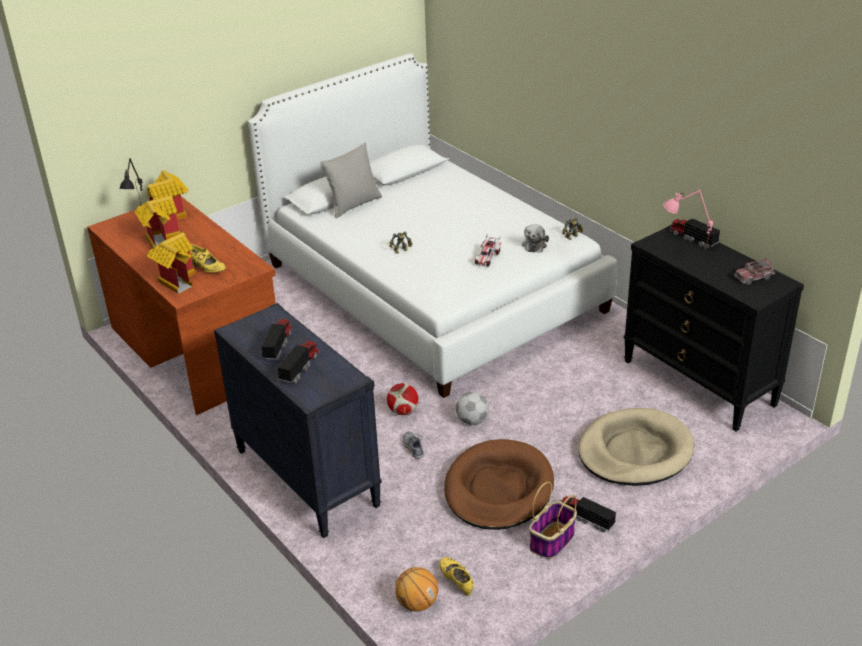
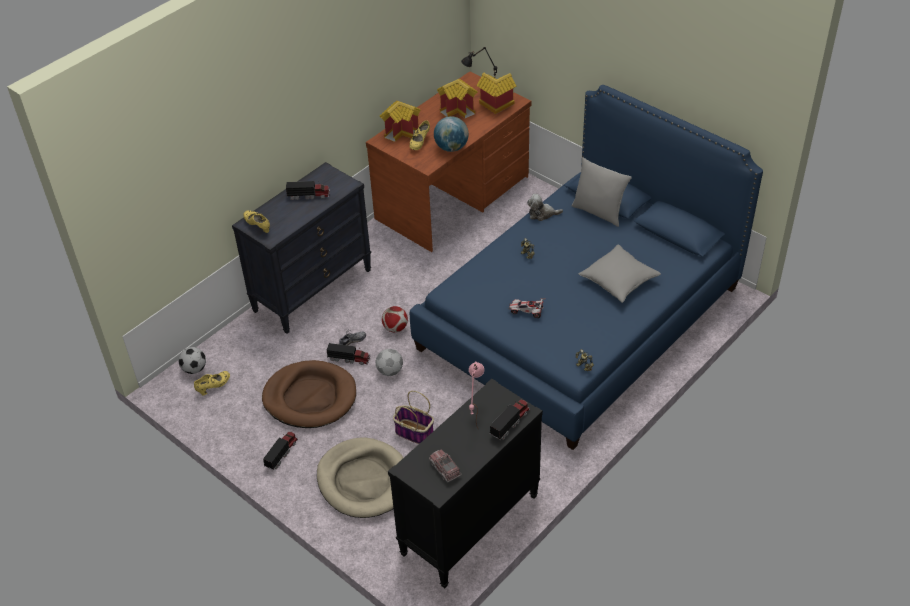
camera: 80 degrees right, 10 degrees up
white bed [248,53,618,398] -> blue bed [410,85,763,450]
toy truck [278,340,320,384] -> toy truck moved to [327,343,370,365]
basketball [395,567,438,612] -> football [178,347,206,374]
plush toy [522,224,549,253] -> plush toy moved to [527,194,563,221]
basket [529,482,577,559] -> basket moved to [393,391,434,444]
none -> yellow shoe [243,210,270,233]
none -> globe [434,116,469,152]
none -> grey pillow [579,244,661,303]

